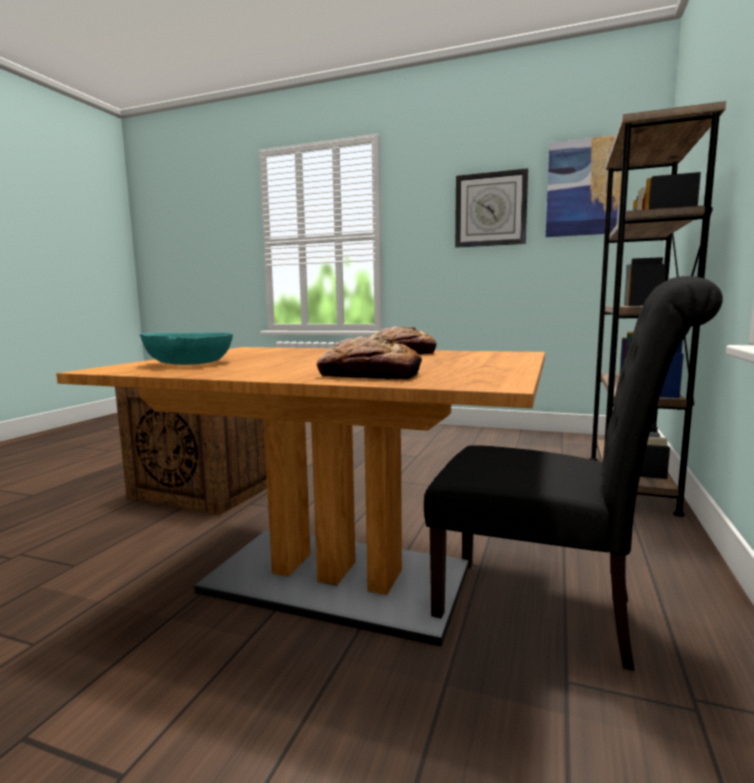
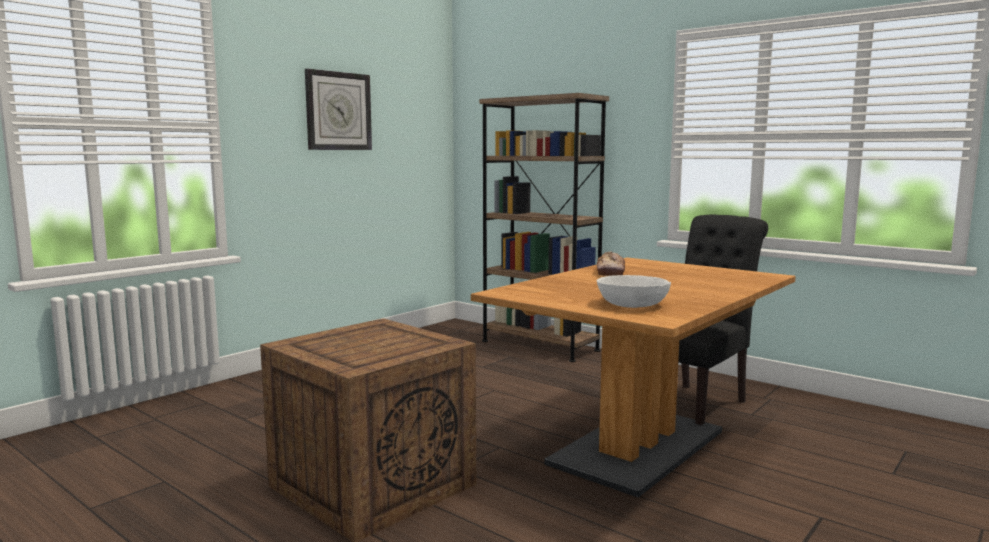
camera: 70 degrees left, 0 degrees up
turquoise bowl [140,332,233,365] -> white bowl [597,275,671,308]
bread [317,336,422,380] -> none
picture [546,135,622,237] -> none

